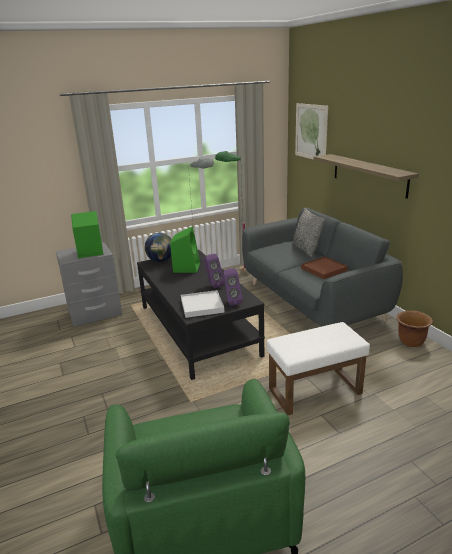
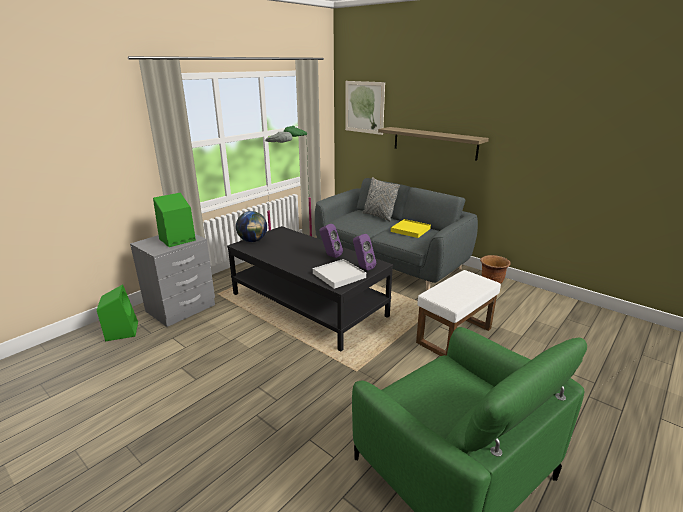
camera: 25 degrees left, 0 degrees up
green speaker [170,226,200,273] -> green speaker moved to [97,284,138,342]
brown tray [301,257,348,279] -> yellow tray [391,219,431,238]

